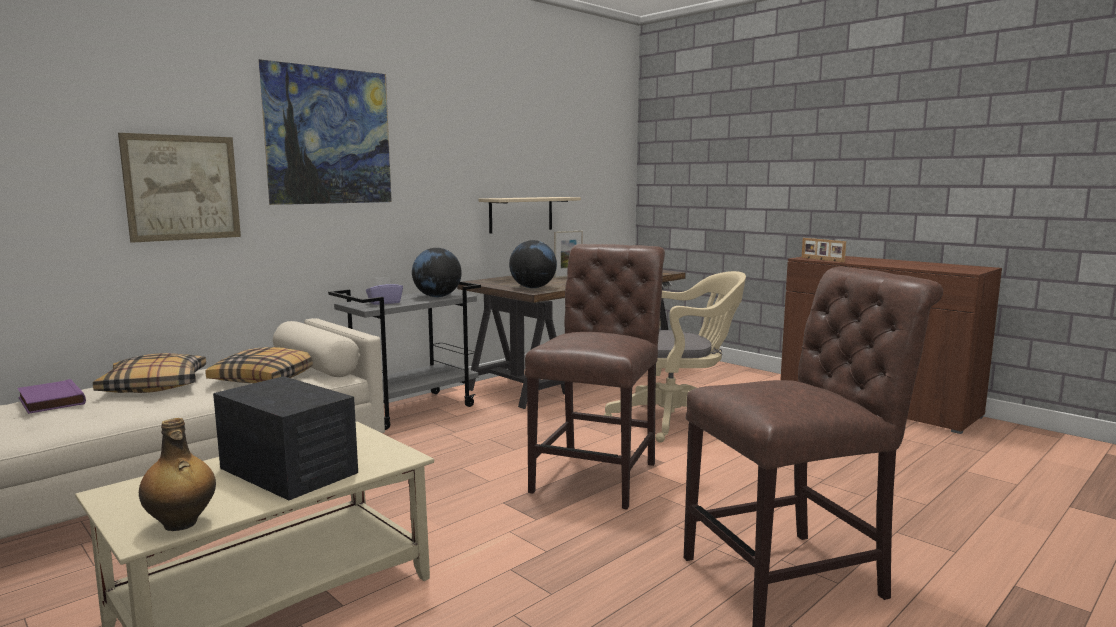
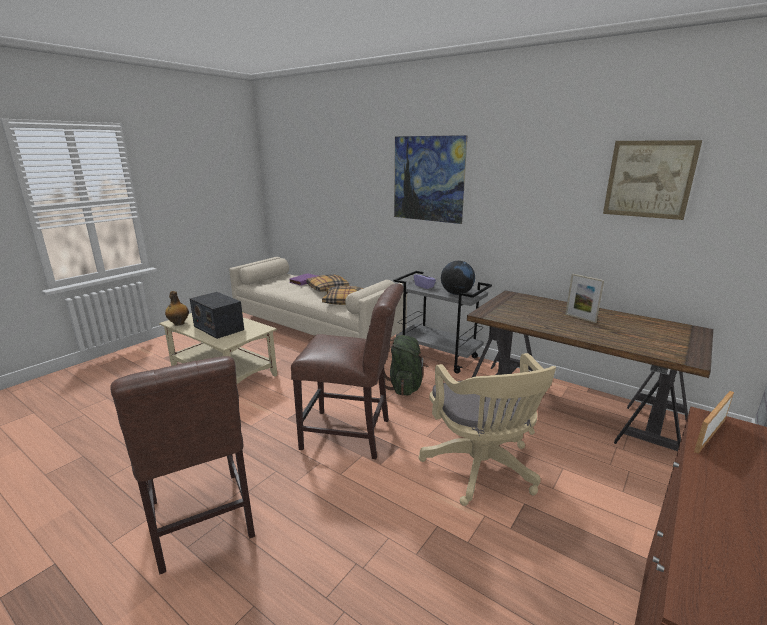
camera: 80 degrees right, 10 degrees up
picture [118,133,241,243] -> picture moved to [603,140,702,220]
radio [213,376,358,500] -> radio turned 105 degrees clockwise [189,292,244,339]
beige shelf [479,197,581,234] -> none
globe [509,240,557,288] -> none
none -> green backpack [384,335,428,396]

